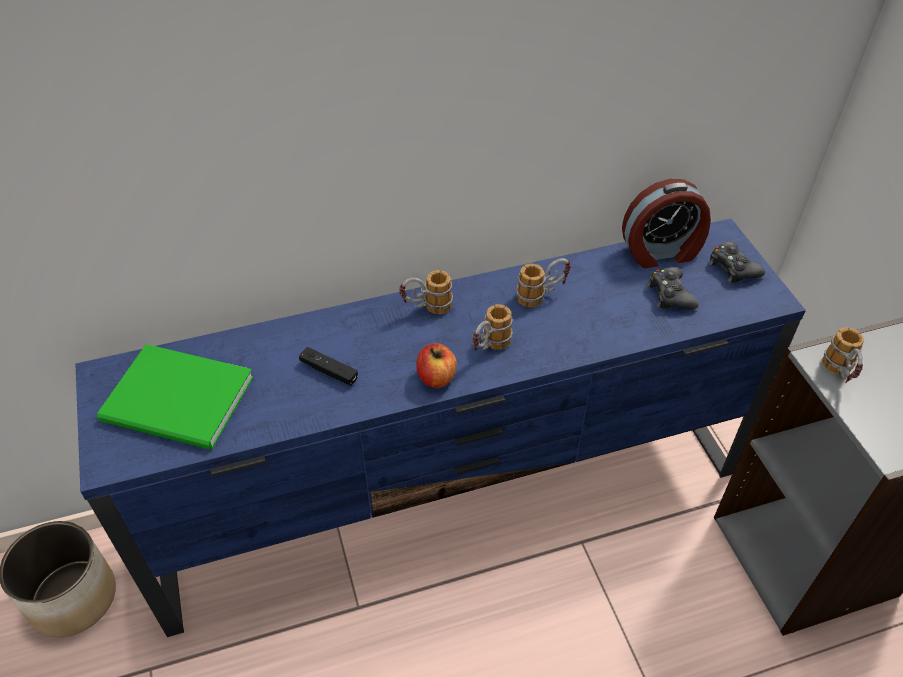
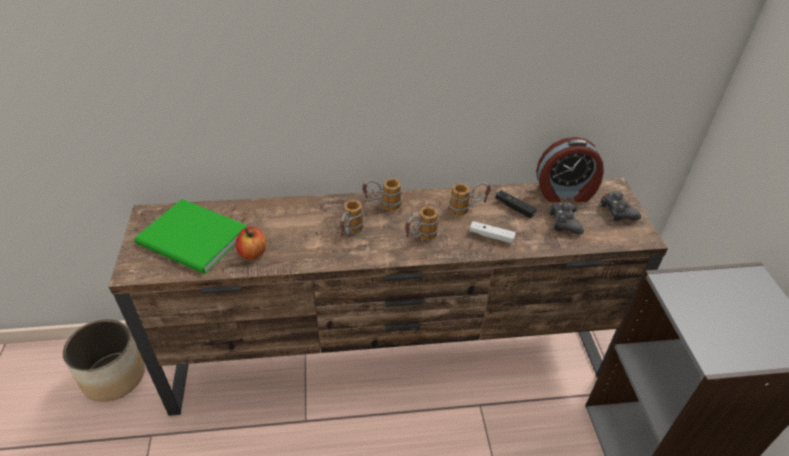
camera: 10 degrees right, 5 degrees down
blue tv stand [75,218,806,637] -> brown tv stand [109,178,668,416]
black game controller [299,347,358,386] -> black game controller moved to [495,190,537,218]
apple [416,343,457,388] -> apple moved to [236,227,267,260]
mug [822,327,864,383] -> mug moved to [340,200,364,236]
none -> white game controller [470,221,516,244]

